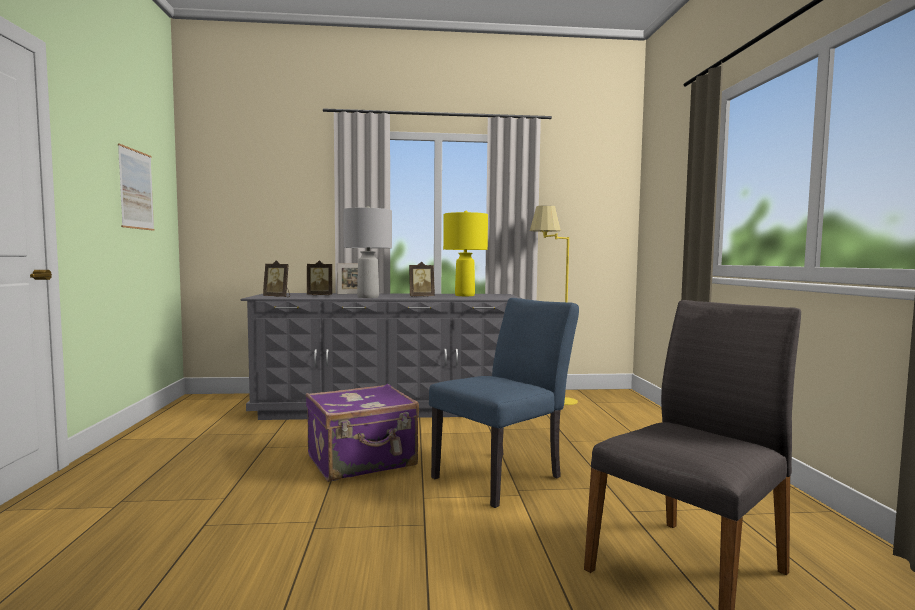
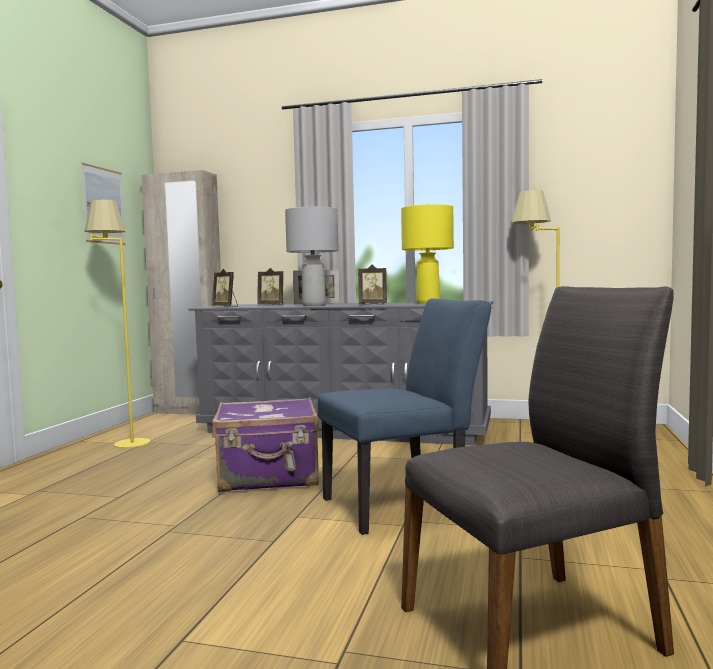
camera: 20 degrees right, 0 degrees up
none -> yellow floor lamp [84,200,151,448]
none -> beige wardrobe [141,170,221,415]

